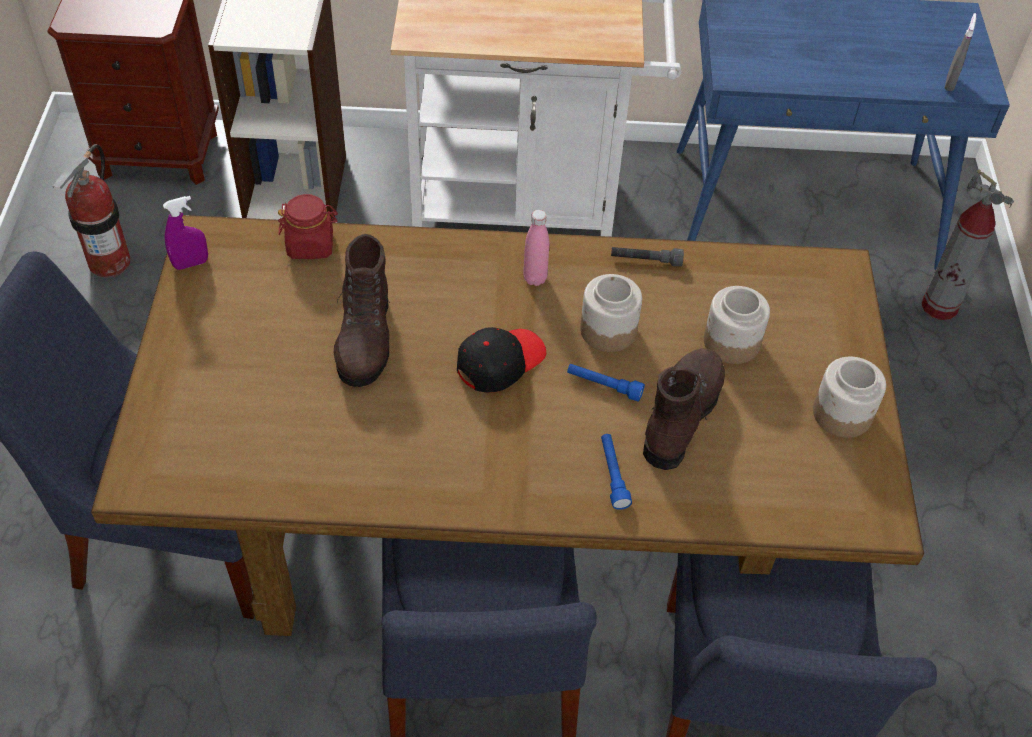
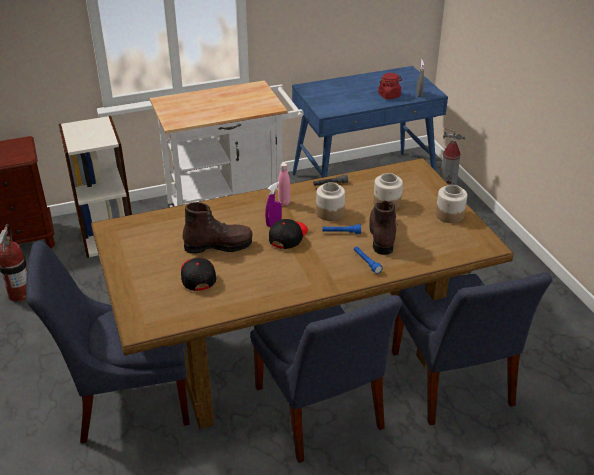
camera: 20 degrees left, 15 degrees down
purple spray bottle [163,196,208,270] -> purple spray bottle moved to [265,182,282,227]
red jar [278,194,338,259] -> red jar moved to [378,73,402,99]
brown boot [334,234,390,387] -> brown boot turned 75 degrees counterclockwise [183,202,252,253]
none -> black cap [181,258,216,291]

